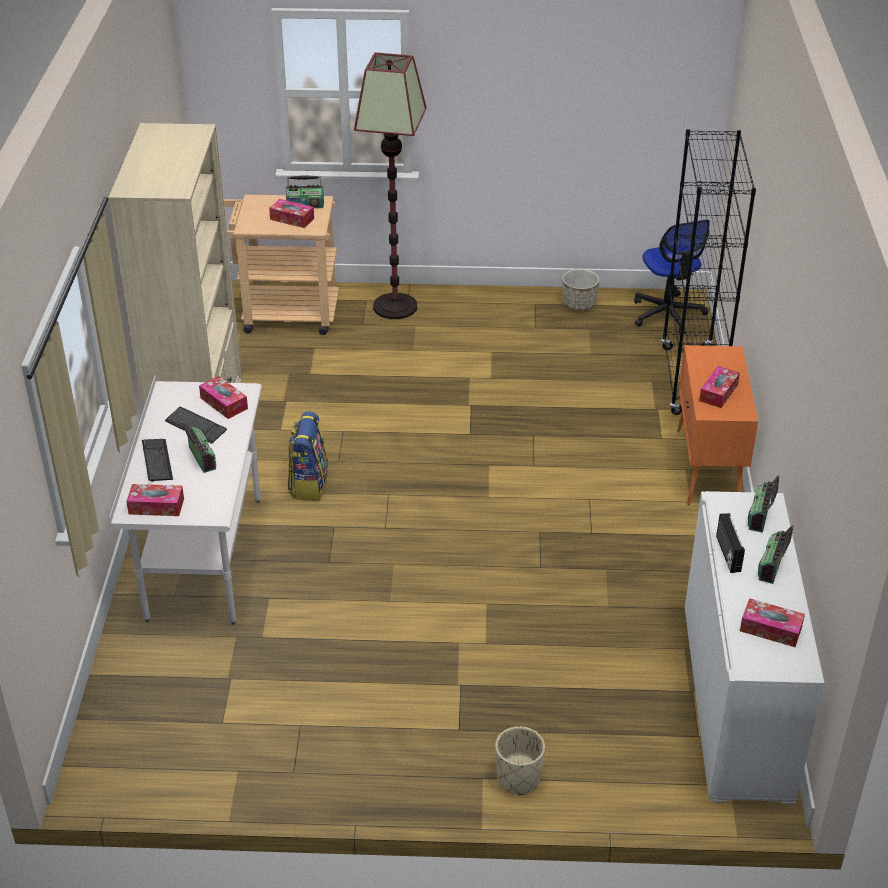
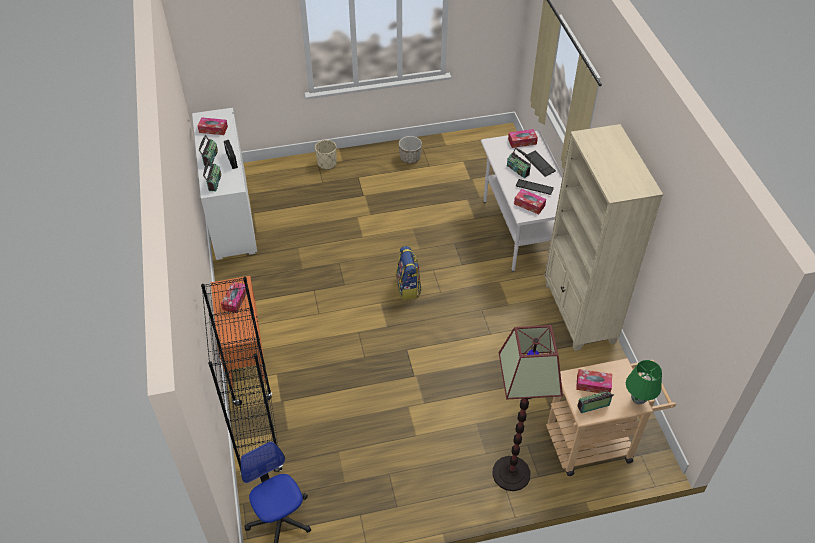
camera: 165 degrees right, 10 degrees up
backpack [288,411,329,501] -> backpack moved to [396,246,422,300]
planter [562,269,599,311] -> planter moved to [399,136,422,164]
none -> green table lamp [626,360,662,405]

